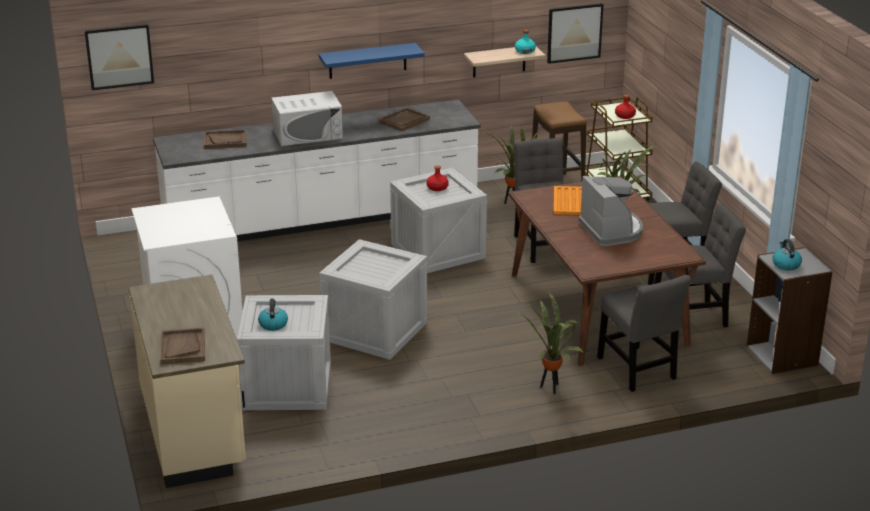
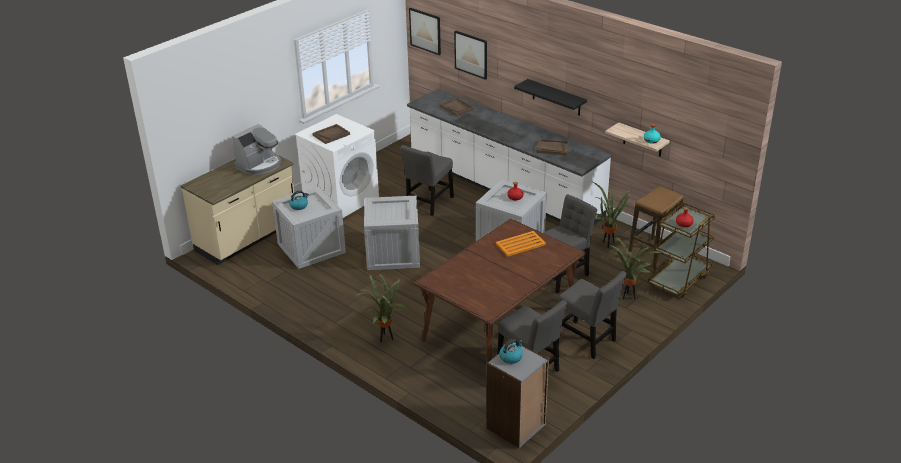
camera: 60 degrees right, 5 degrees up
brown tray [160,328,205,365] -> brown tray moved to [312,124,350,144]
white microwave [271,91,343,146] -> none
blue shelf [319,43,425,79] -> black shelf [514,79,587,116]
picture [547,3,603,64] -> picture moved to [454,31,487,80]
coffee machine [579,176,643,246] -> coffee machine moved to [232,124,281,175]
grey chair [597,275,691,392] -> grey chair moved to [400,145,454,216]

